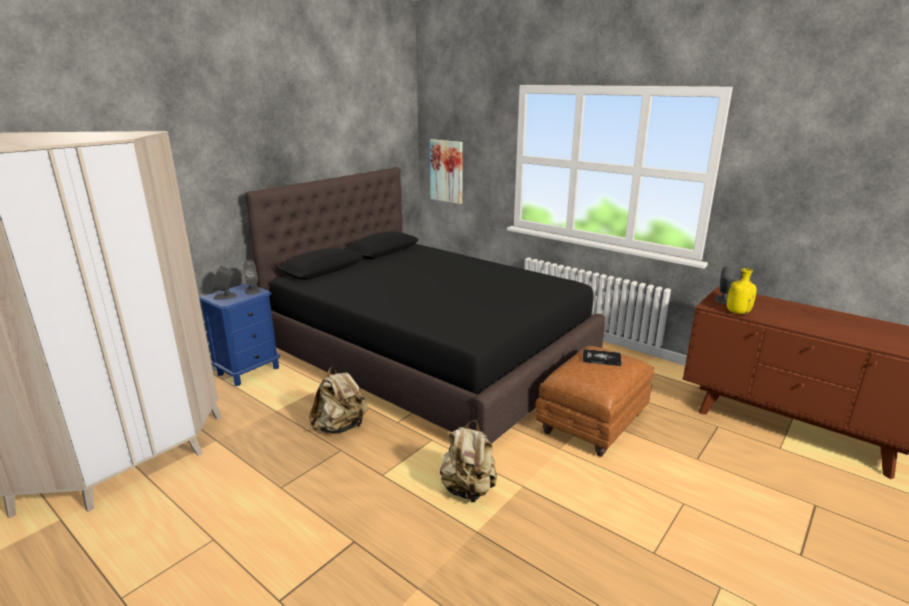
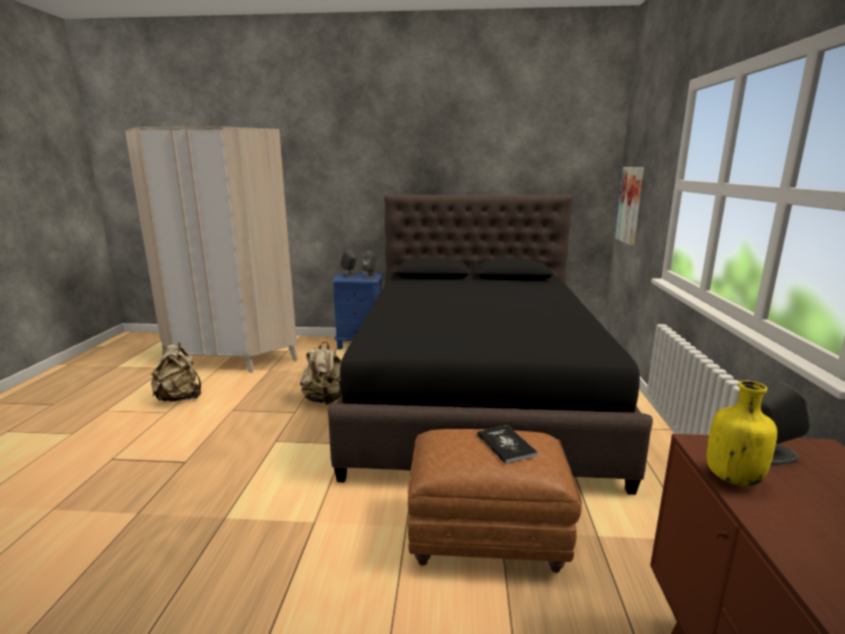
camera: 55 degrees right, 5 degrees down
beige backpack [440,420,497,502] -> beige backpack moved to [150,343,201,402]

